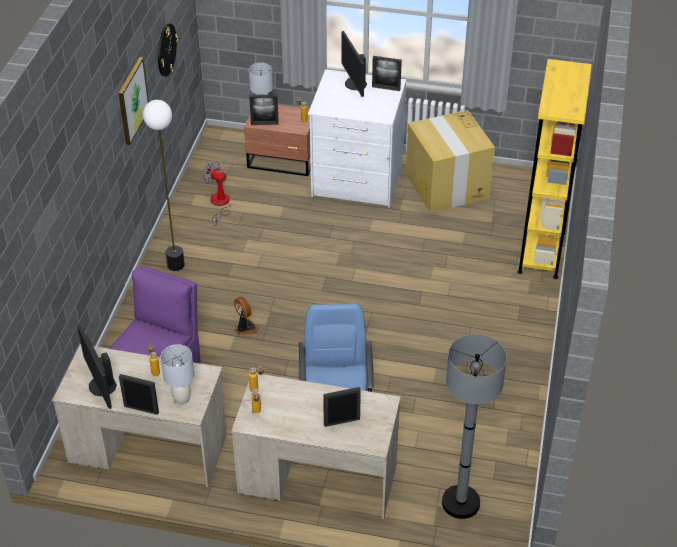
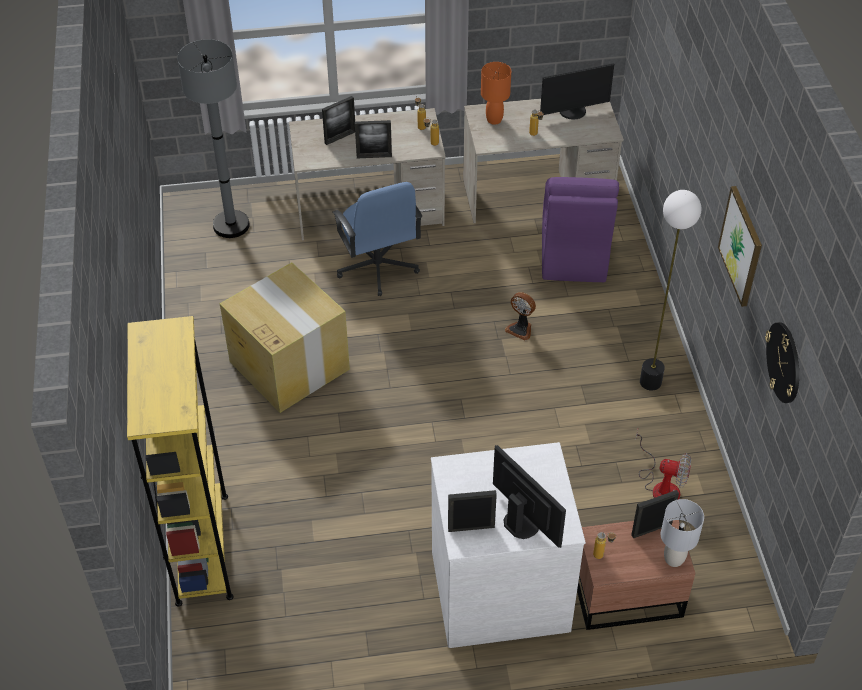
camera: 160 degrees right, 5 degrees up
monitor [77,324,117,409] -> monitor turned 120 degrees clockwise [540,63,614,120]
picture frame [119,374,159,415] -> picture frame moved to [355,120,392,158]
grey table lamp [160,344,194,405] -> orange table lamp [481,62,511,125]
cardboard box [406,110,495,213] -> cardboard box moved to [220,263,350,413]

